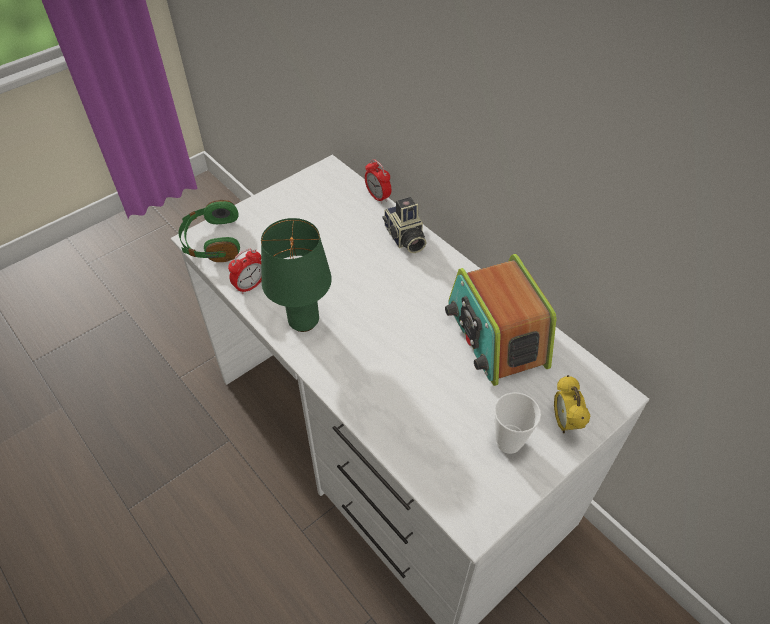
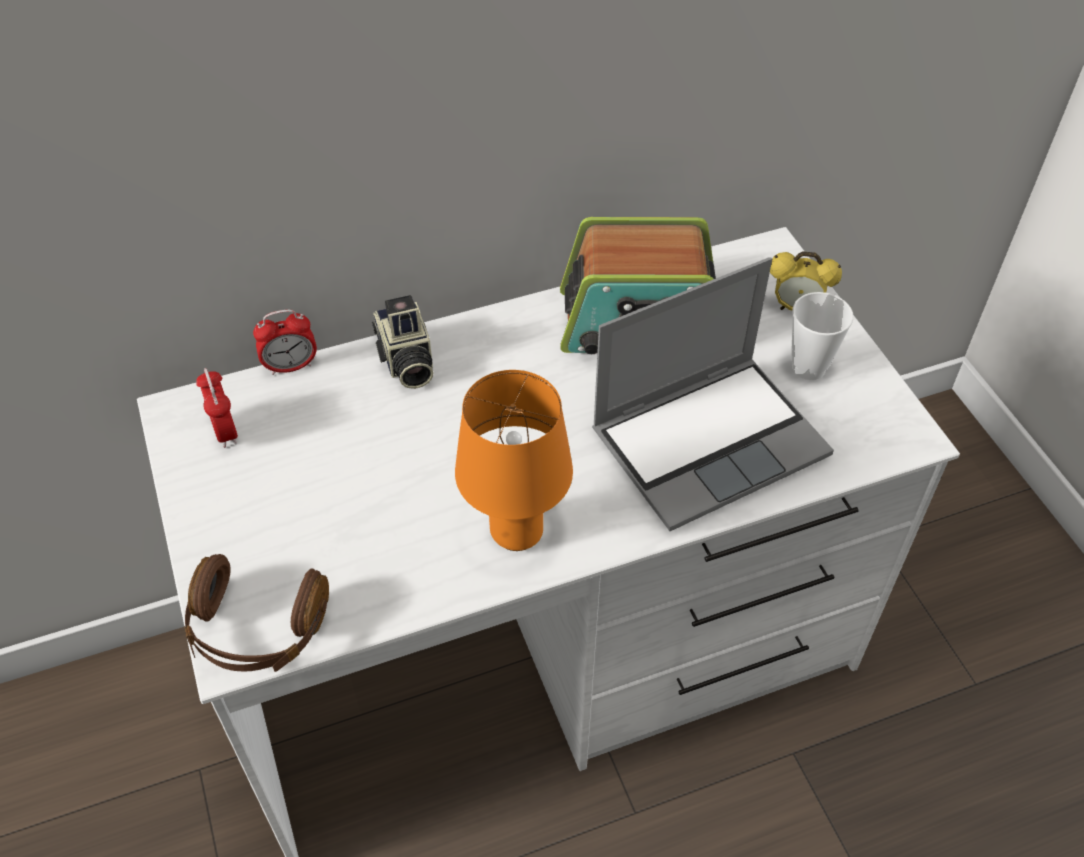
camera: 70 degrees left, 0 degrees up
green headphones [179,200,240,262] -> brown headphones [184,554,329,672]
alarm clock [228,248,262,295] -> alarm clock moved to [196,368,238,448]
green table lamp [261,218,332,332] -> orange table lamp [455,370,573,551]
camera [382,197,427,253] -> camera turned 75 degrees clockwise [372,295,434,389]
none -> laptop [592,257,834,531]

